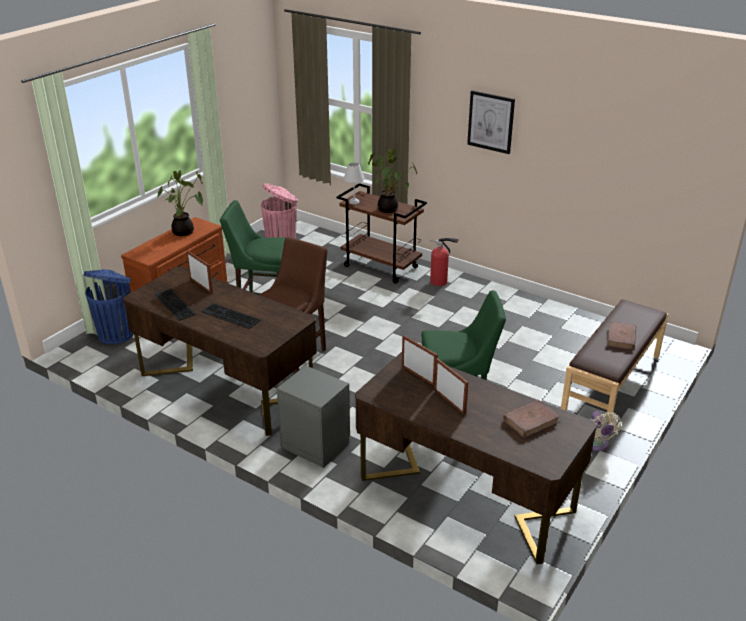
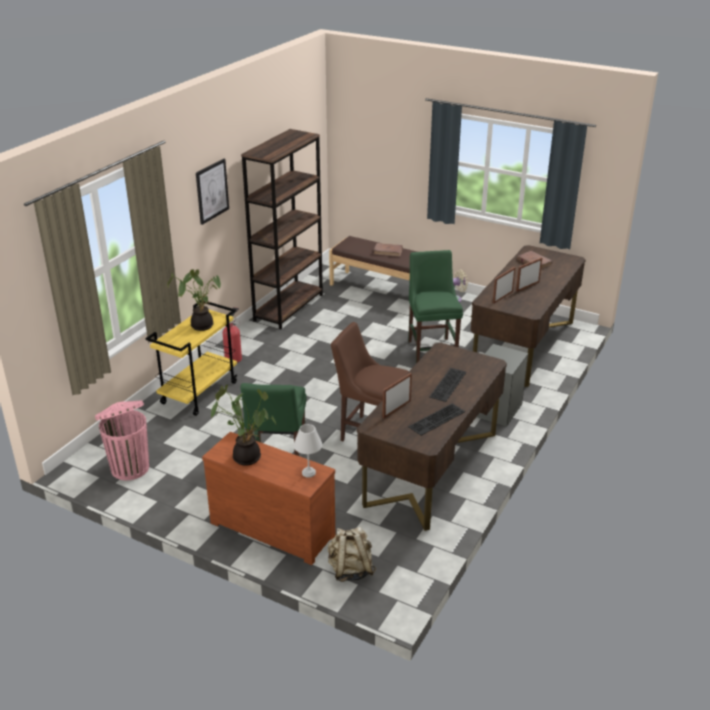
camera: 95 degrees left, 0 degrees up
blue trash can [84,269,134,344] -> beige backpack [328,527,376,582]
brown cart [336,183,427,284] -> yellow cart [145,300,237,416]
white table lamp [344,162,364,205] -> white table lamp moved to [293,424,322,478]
none -> brown bookcase [241,129,323,329]

